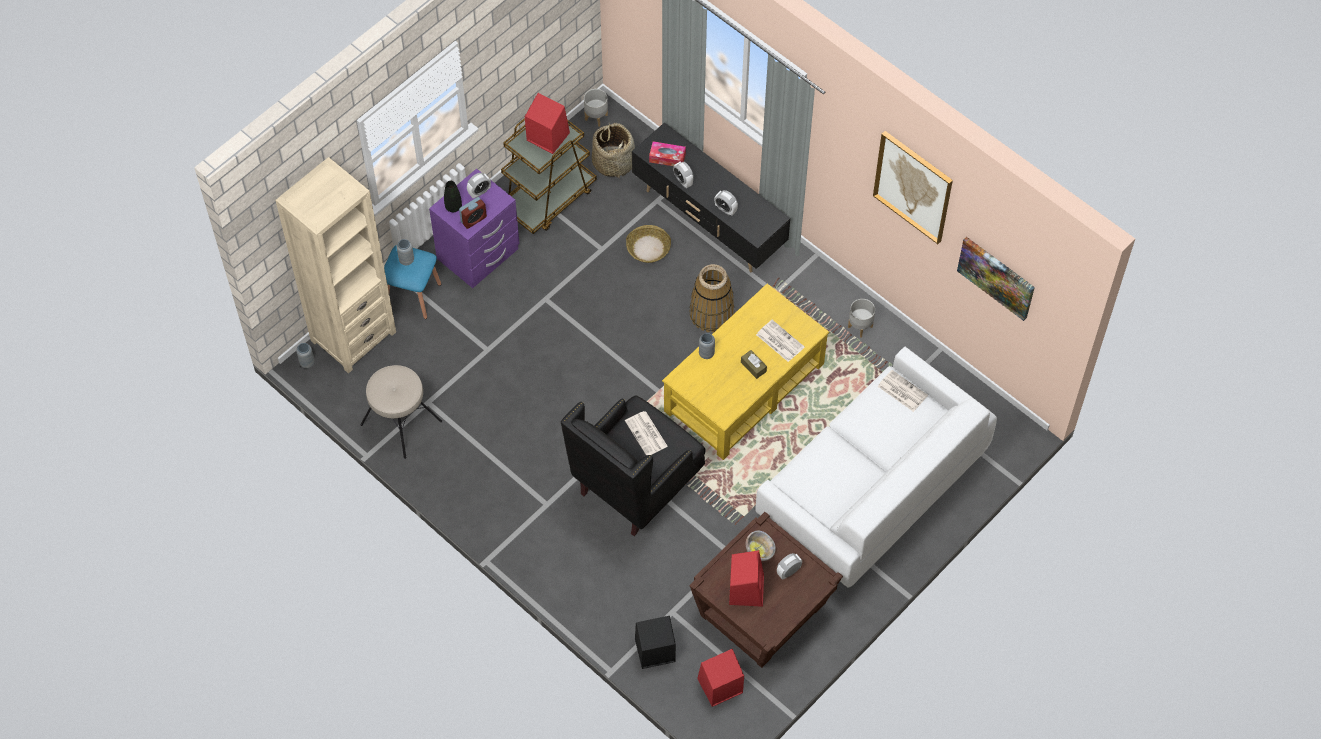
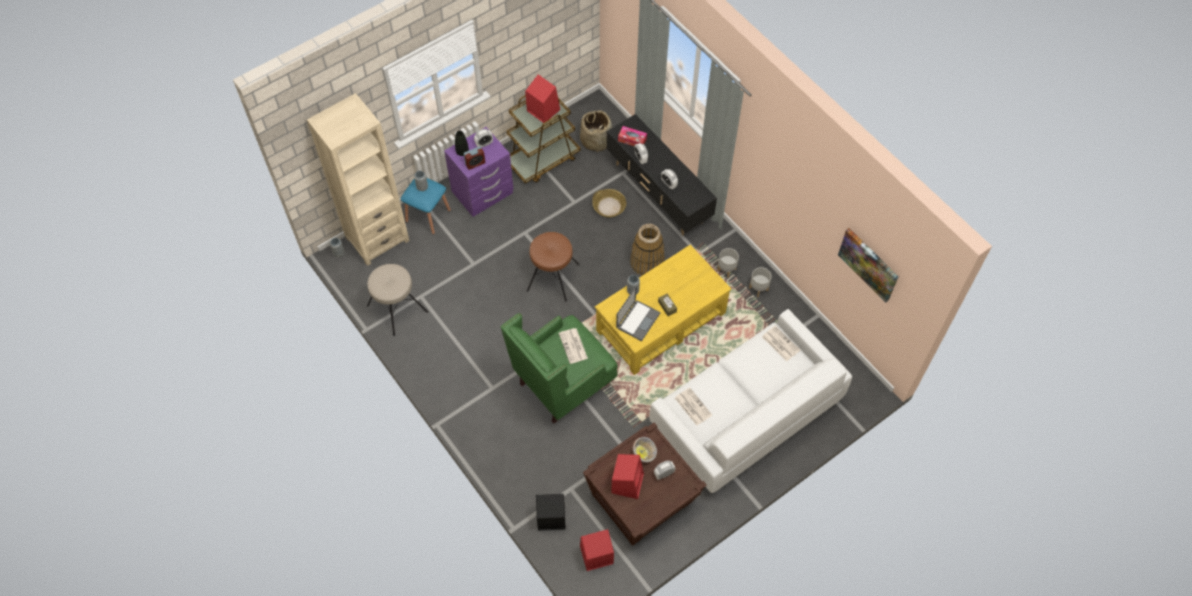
camera: 10 degrees right, 0 degrees up
black armchair [561,395,705,536] -> green armchair [501,313,618,423]
grey planter [584,89,608,127] -> grey planter moved to [717,248,739,278]
newspaper [756,320,804,362] -> newspaper moved to [675,387,712,426]
picture [873,131,953,244] -> none
none -> brown stool [527,232,580,302]
none -> laptop [616,286,661,341]

